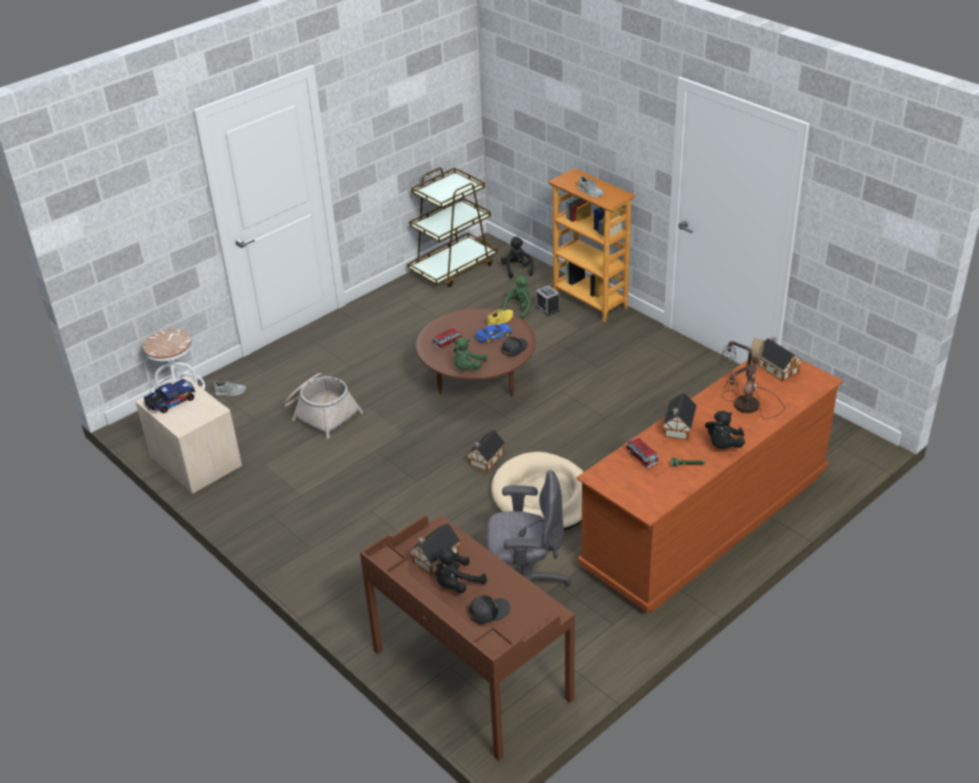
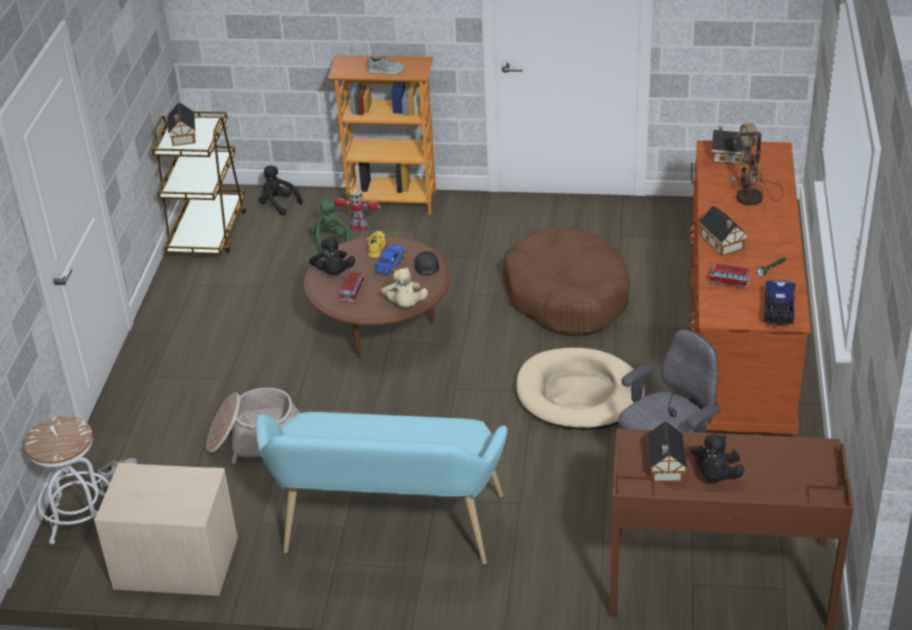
camera: 40 degrees left, 0 degrees up
toy truck [144,379,195,413] -> toy truck moved to [764,280,796,326]
green plush toy [453,337,488,370] -> beige plush toy [381,268,428,307]
toy house [467,430,505,472] -> toy house moved to [168,103,196,146]
black cap [469,595,510,624] -> none
alarm clock [535,285,560,316] -> toy robot [334,188,380,231]
black plush toy [705,411,745,449] -> black plush toy moved to [309,236,355,275]
none -> turquoise bench [255,412,508,565]
none -> brown dog bed [503,227,630,335]

